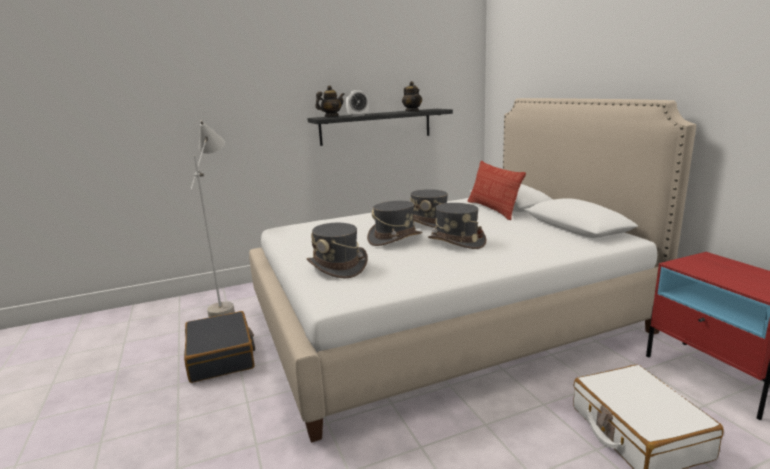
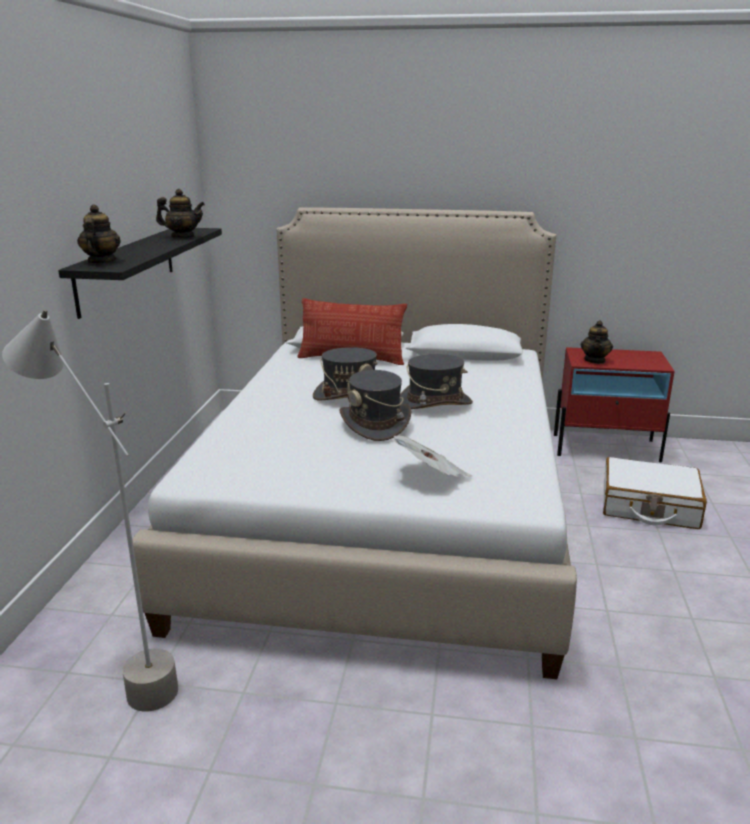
camera: 60 degrees left, 5 degrees up
black suitcase [184,311,255,383] -> none
grey hat [306,223,368,279] -> newspaper [391,436,472,477]
alarm clock [346,90,369,116] -> none
none -> teapot [580,320,613,364]

